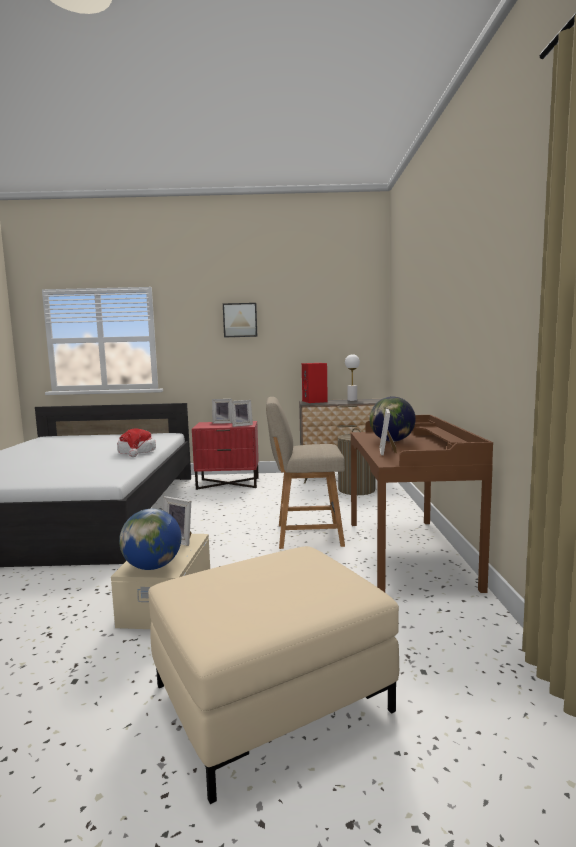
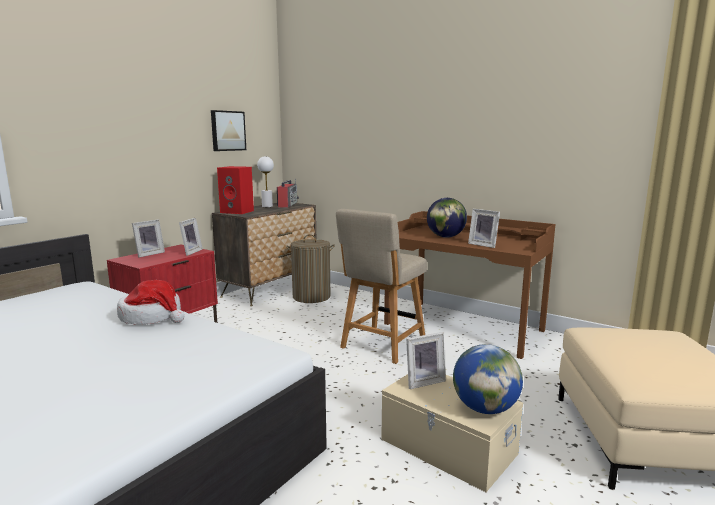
camera: 55 degrees left, 5 degrees up
picture [223,303,257,337] -> picture moved to [211,110,246,151]
none -> radio [277,178,299,208]

